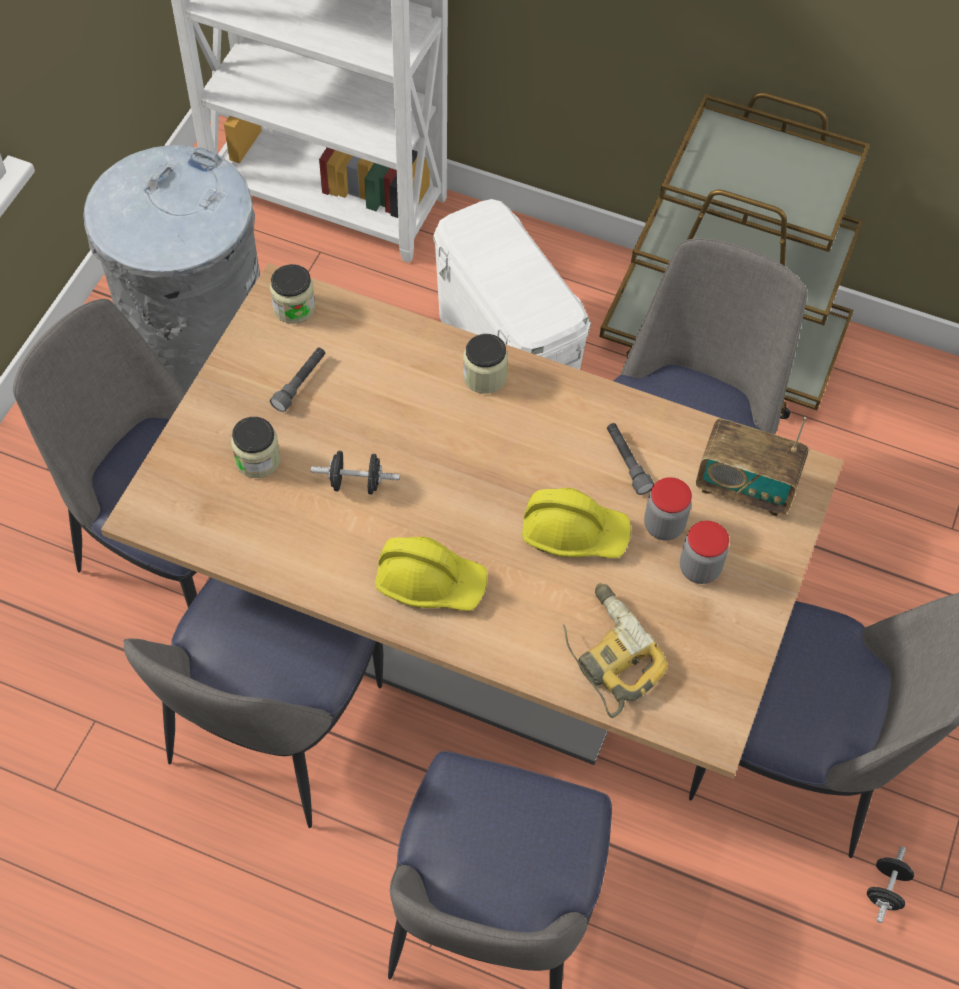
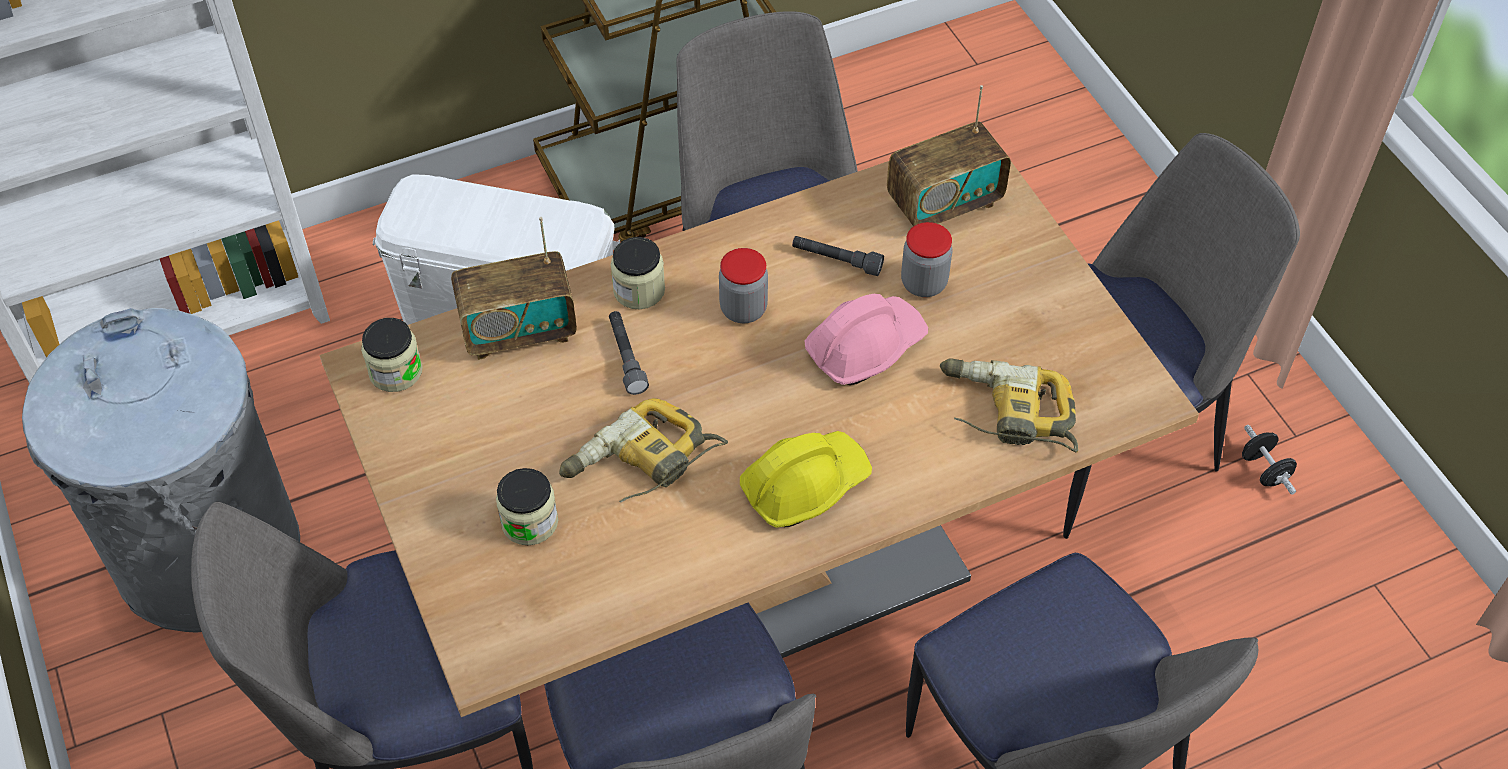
camera: 45 degrees left, 5 degrees down
grey flashlight [270,347,325,412] -> grey flashlight moved to [609,311,649,395]
black dumbbell [311,451,400,495] -> power drill [559,398,728,502]
yellow hard hat [522,488,631,558] -> pink hard hat [805,294,928,385]
jar [680,521,729,584] -> jar moved to [719,248,768,323]
none -> radio [451,217,577,360]

